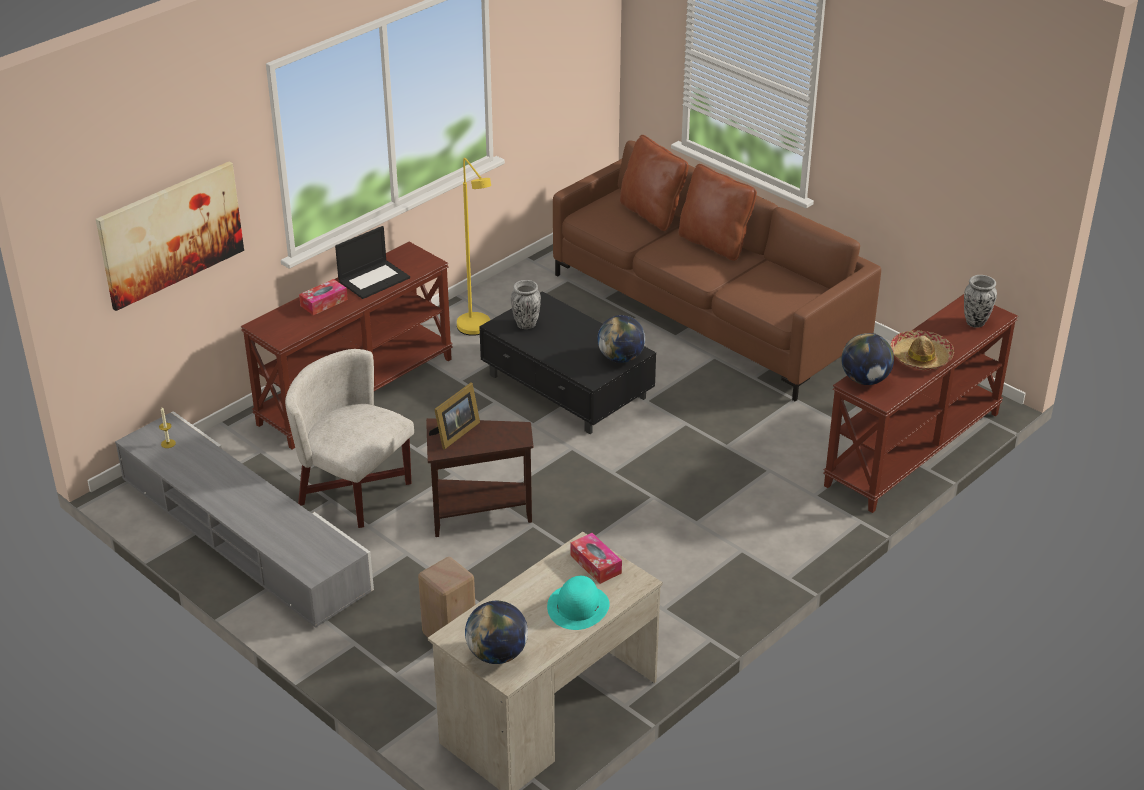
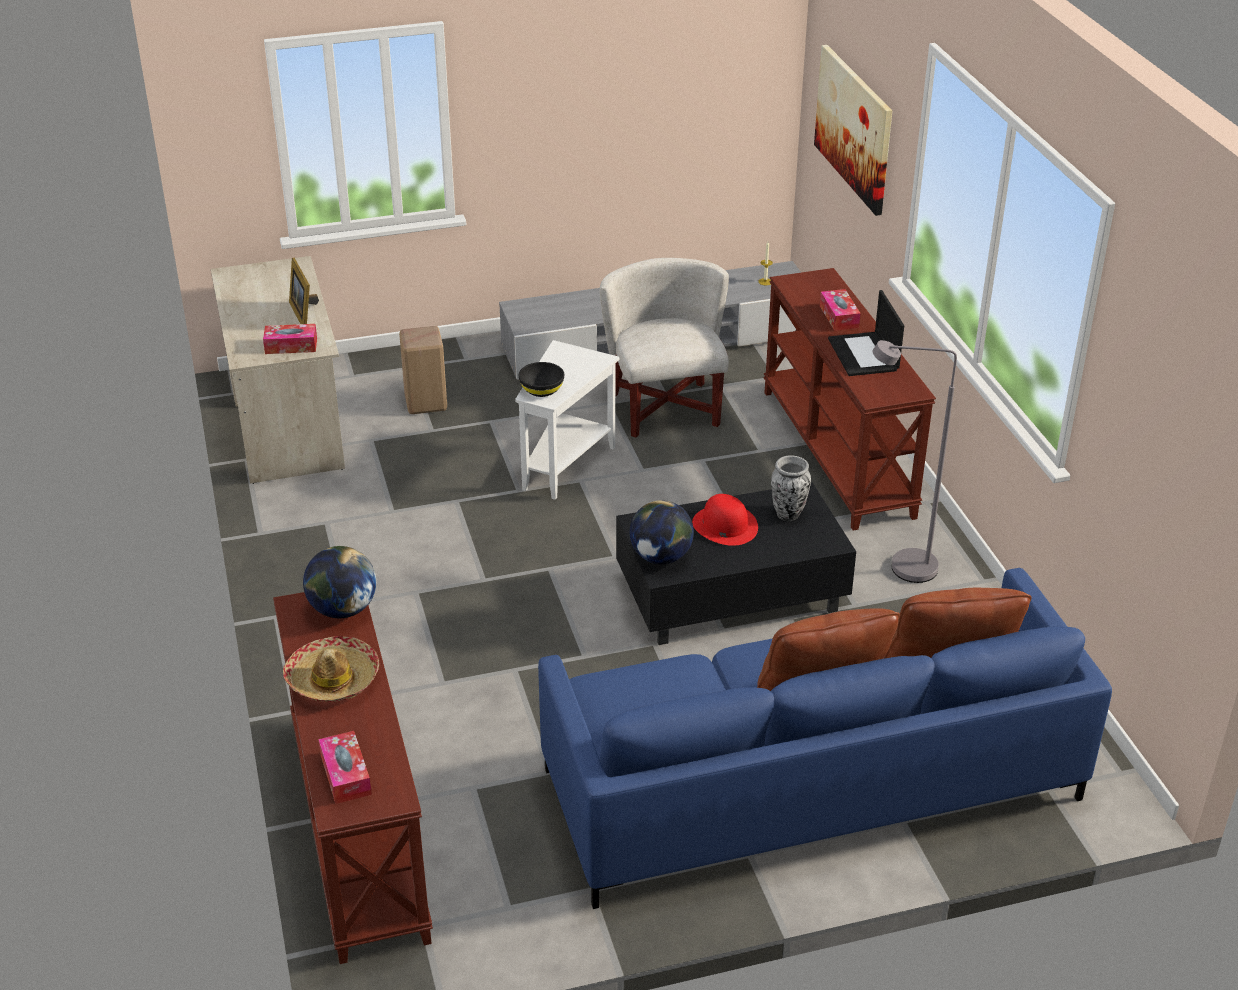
camera: 120 degrees right, 0 degrees up
white armchair [285,349,414,528] -> white armchair turned 75 degrees counterclockwise [600,258,729,438]
brown side table [426,418,533,537] -> white side table [515,340,619,500]
picture frame [429,383,480,450] -> picture frame moved to [289,258,319,324]
yellow floor lamp [457,158,491,336] -> grey floor lamp [873,340,957,583]
globe [465,601,528,664] -> none
turquoise hat [547,576,610,630] -> none
brown sofa [553,140,881,401] -> blue sofa [538,568,1112,909]
vase [964,275,997,328] -> tissue box [318,731,372,804]
none -> black bowl [519,362,564,397]
none -> red hat [692,494,758,546]

